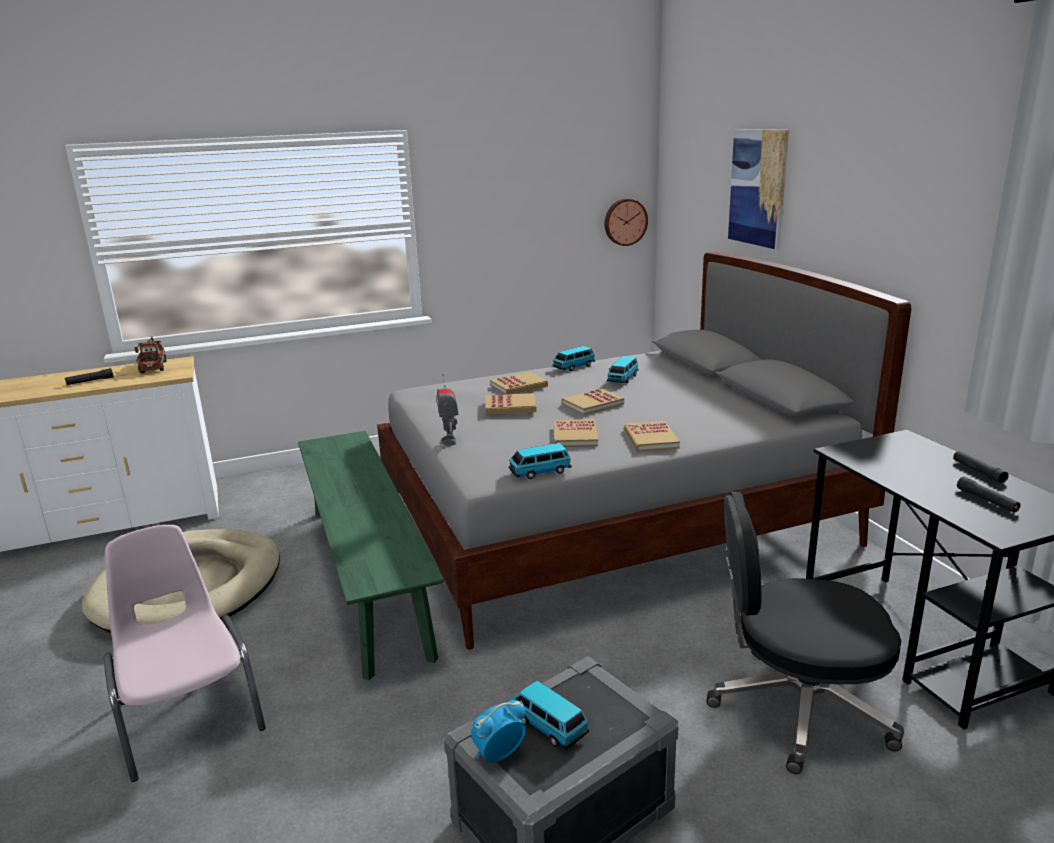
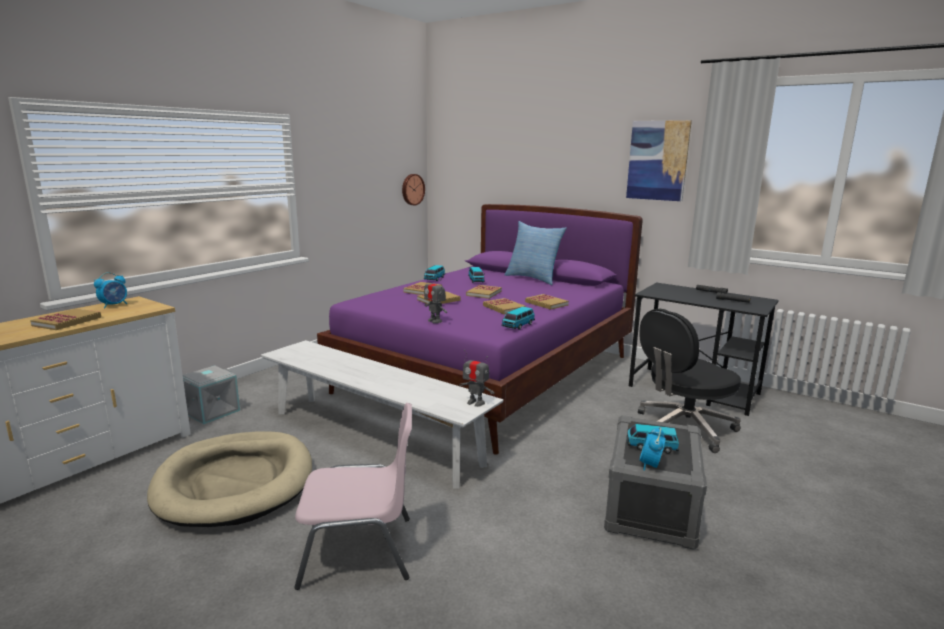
camera: 35 degrees left, 5 degrees down
black flashlight [65,368,114,385] -> book [30,308,101,330]
pink chair [104,525,266,782] -> pink chair turned 150 degrees clockwise [294,403,412,590]
toy truck [134,336,167,374] -> alarm clock [94,272,127,308]
green bench [298,431,444,680] -> white bench [261,340,504,489]
grey bed [377,252,911,650] -> purple bed [317,204,643,455]
picture [728,129,789,249] -> picture moved to [626,120,692,201]
none -> grey storage box [183,366,240,424]
none -> toy robot [459,350,494,407]
none -> pillow [505,221,567,285]

